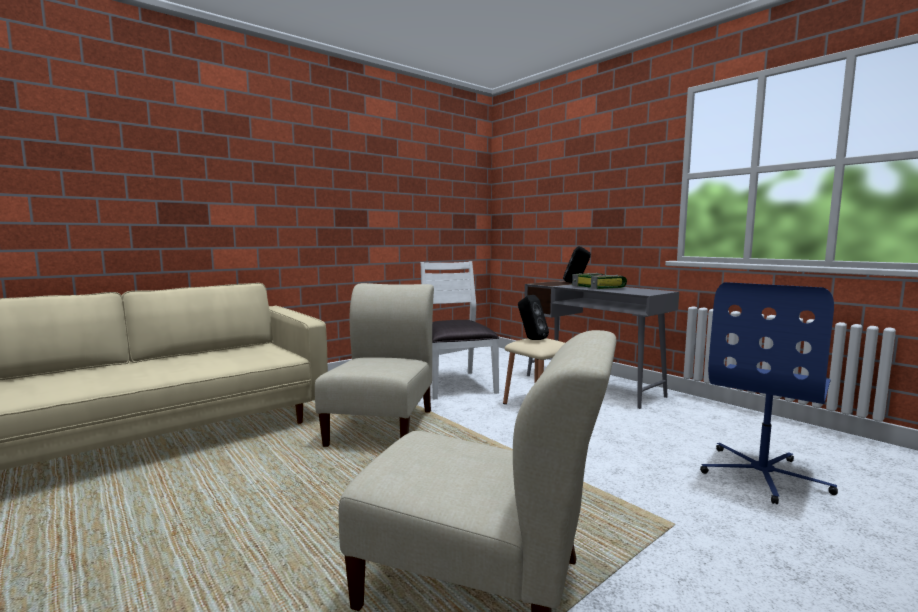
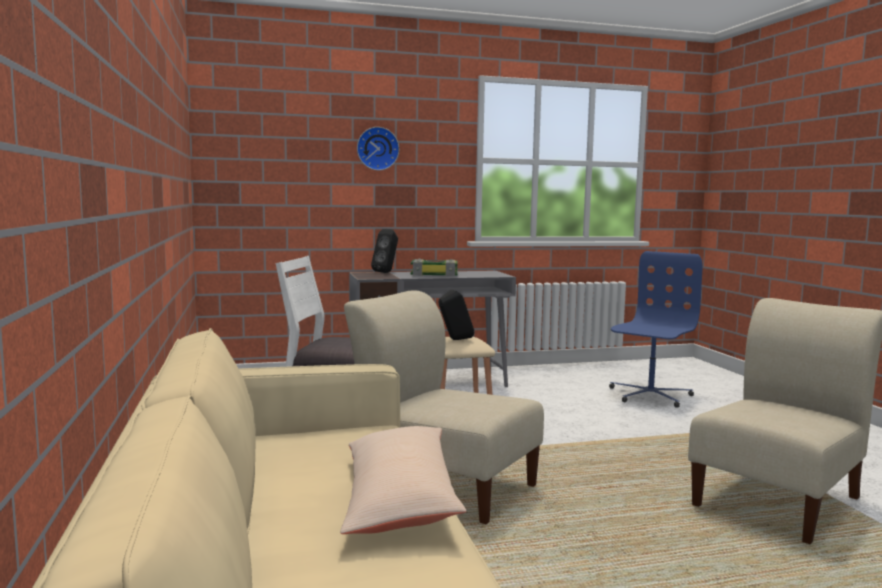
camera: 65 degrees left, 0 degrees up
blue office chair [700,282,838,504] -> blue office chair turned 120 degrees counterclockwise [609,251,703,408]
none -> beige pillow [340,426,466,534]
none -> wall clock [357,127,399,171]

